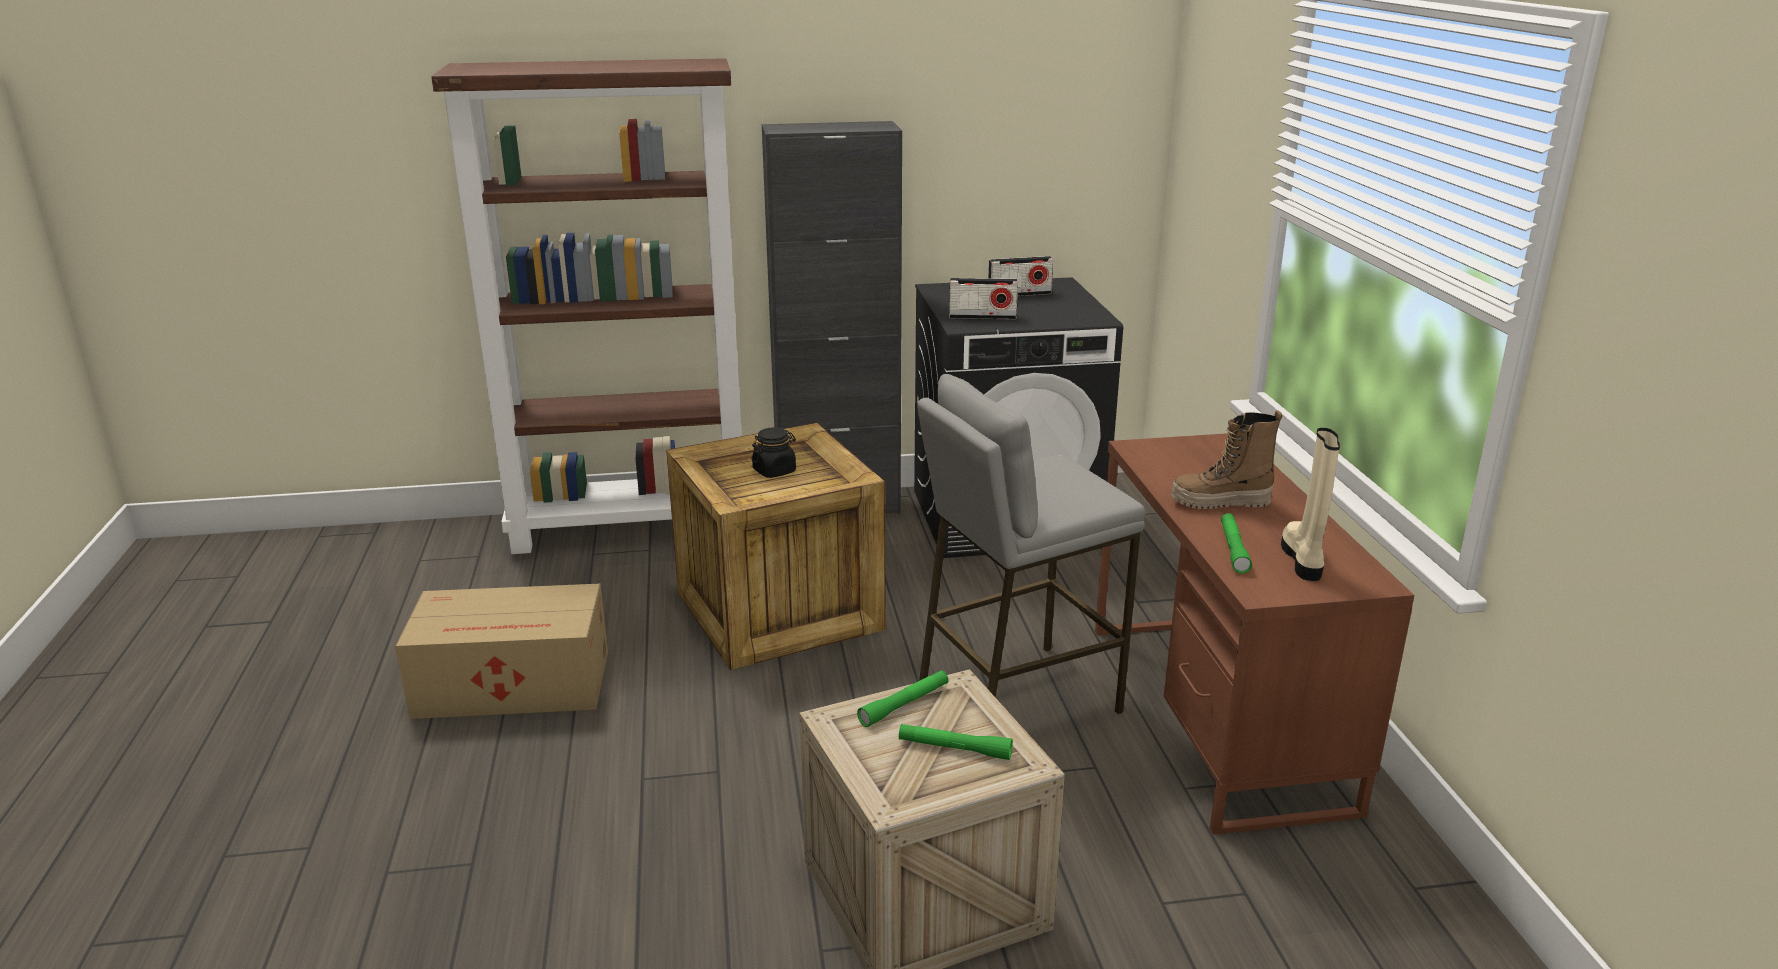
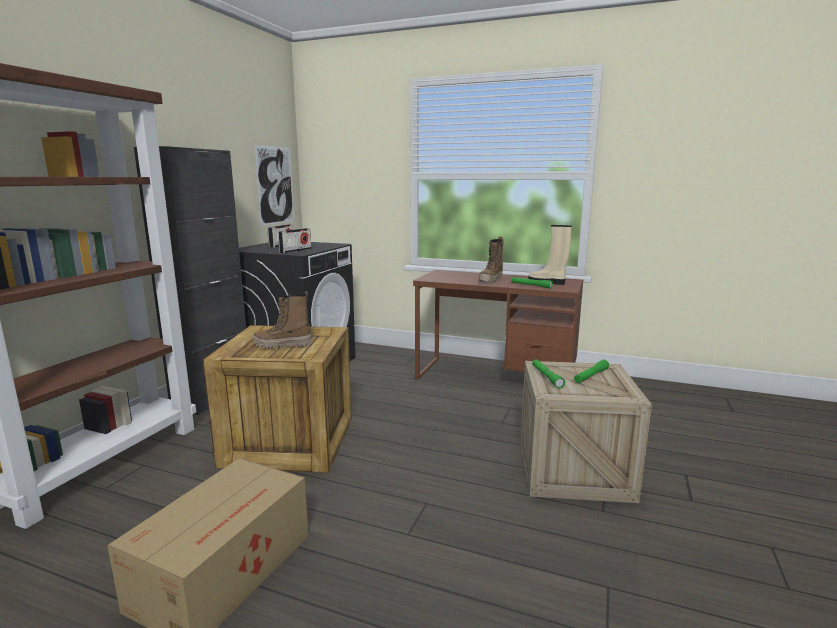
camera: 60 degrees left, 10 degrees down
black jar [752,427,796,478] -> boot [254,291,312,348]
grey stool [917,374,1145,715] -> none
none -> picture [254,145,294,226]

